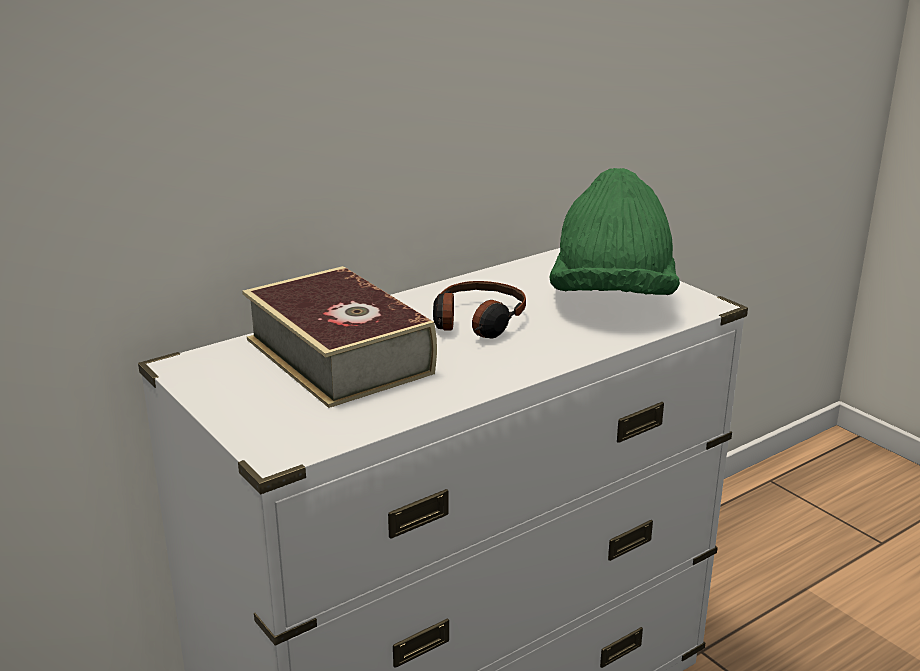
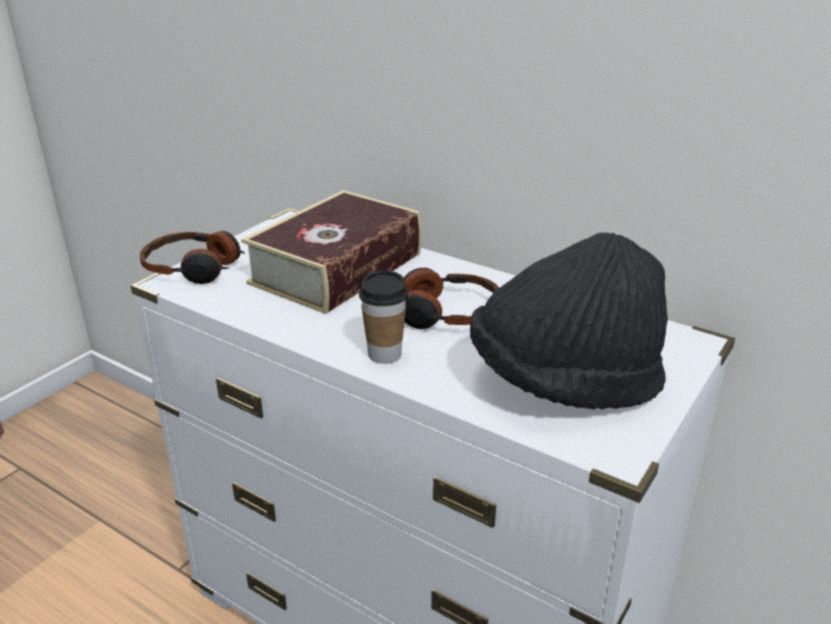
camera: 70 degrees right, 5 degrees up
green hat [550,168,680,295] -> black hat [470,233,668,410]
none -> headphones [140,231,246,284]
none -> cup [359,270,408,364]

